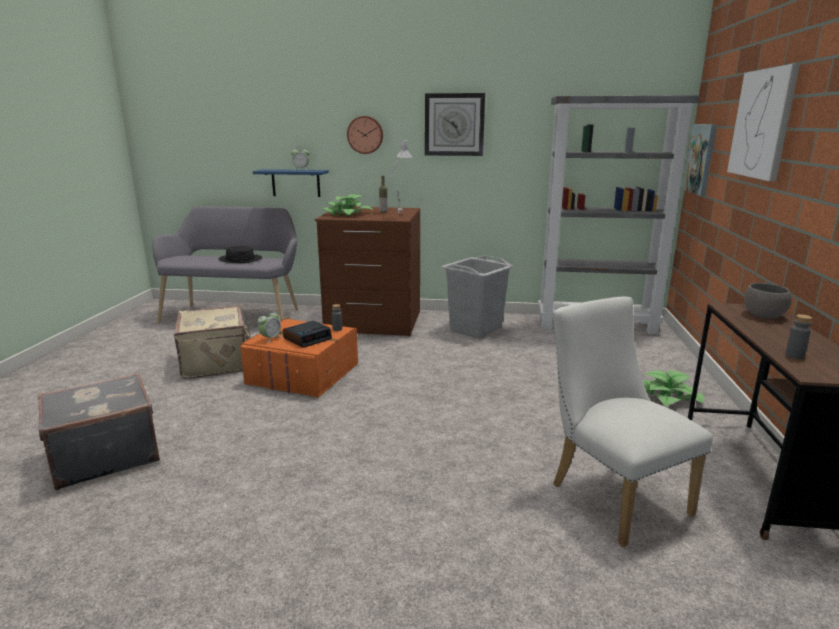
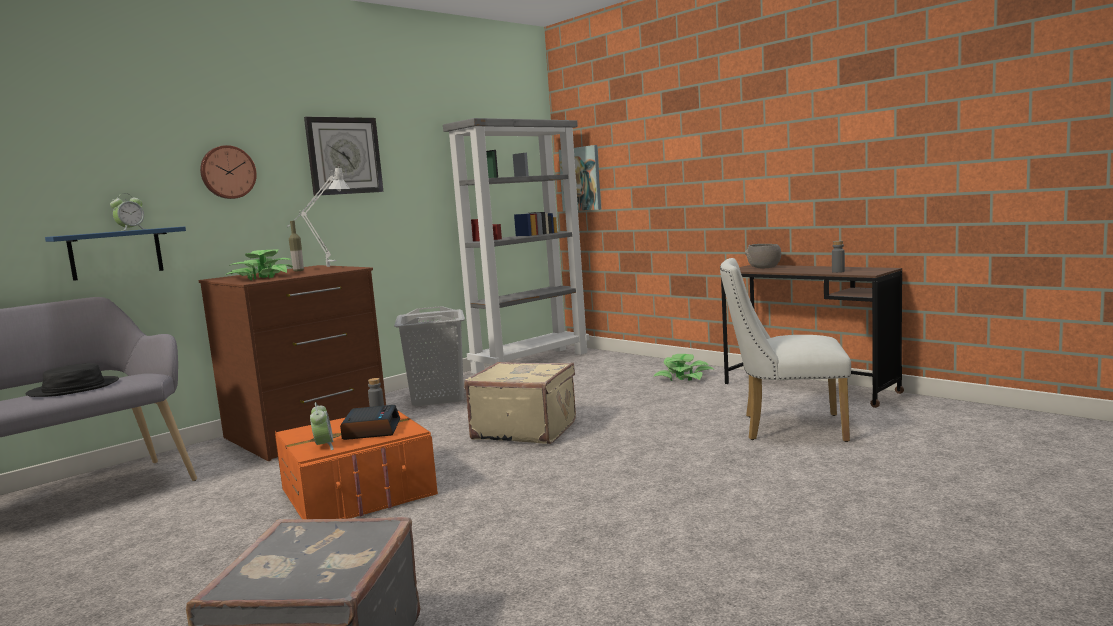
camera: 50 degrees left, 10 degrees down
beige suitcase [174,306,250,378] -> beige suitcase moved to [464,362,576,444]
picture [727,64,800,181] -> none

